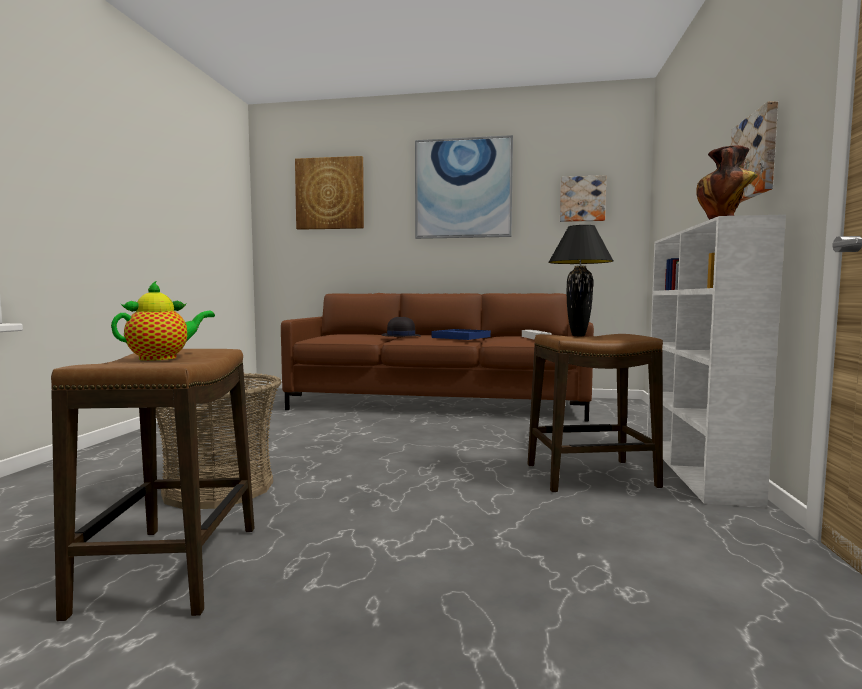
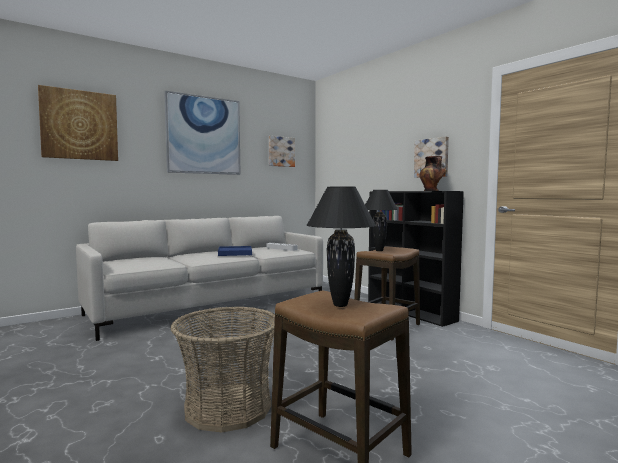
camera: 45 degrees left, 0 degrees up
teapot [111,280,215,361] -> black table lamp [307,187,376,307]
brown sofa [281,293,594,422] -> grey sofa [76,216,323,341]
black hat [382,317,421,337] -> none
white bookcase [647,214,786,507] -> black bookcase [368,191,464,327]

